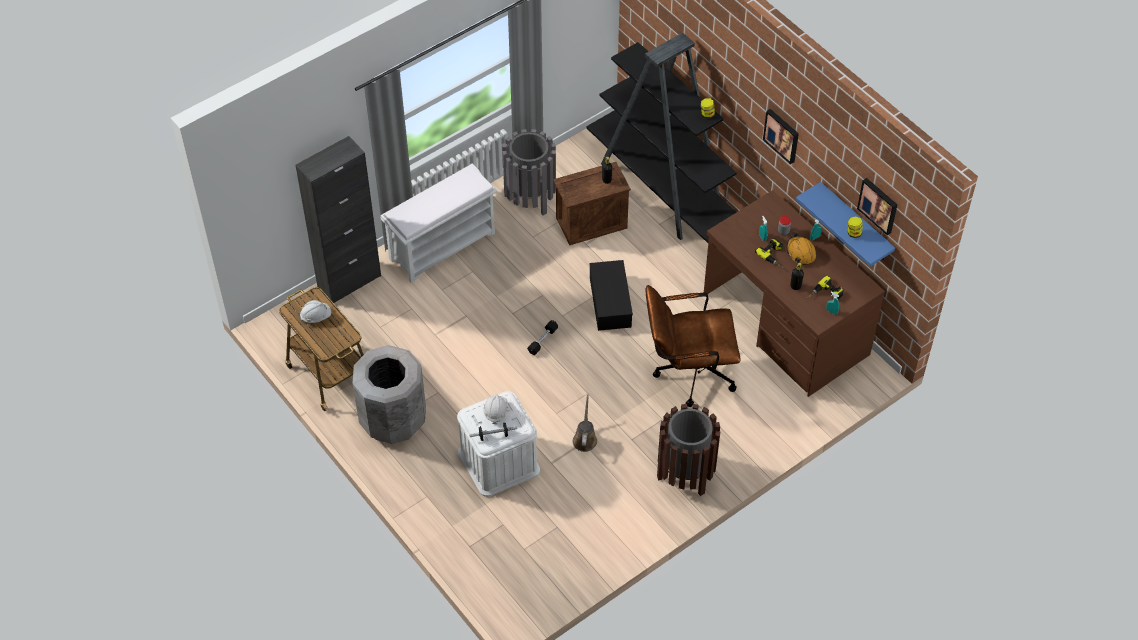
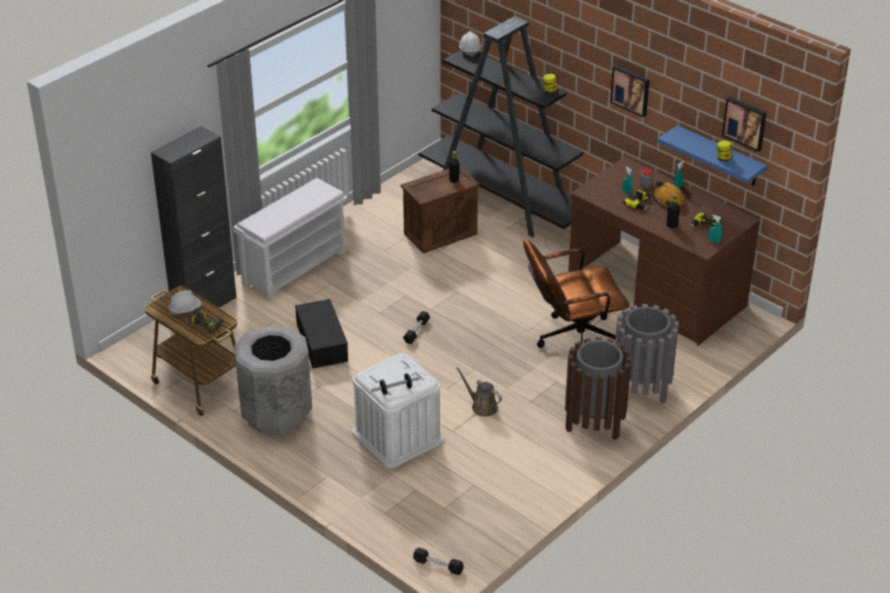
camera: 10 degrees left, 15 degrees down
white hard hat [483,394,508,424] -> white hard hat moved to [459,31,482,57]
grey trash can [502,129,556,215] -> grey trash can moved to [615,304,679,404]
brown watering can [573,395,597,452] -> brown watering can turned 45 degrees counterclockwise [456,367,502,417]
black storage box [590,260,633,331] -> black storage box moved to [295,299,348,368]
none -> power drill [188,307,224,334]
none -> black dumbbell [413,548,464,575]

